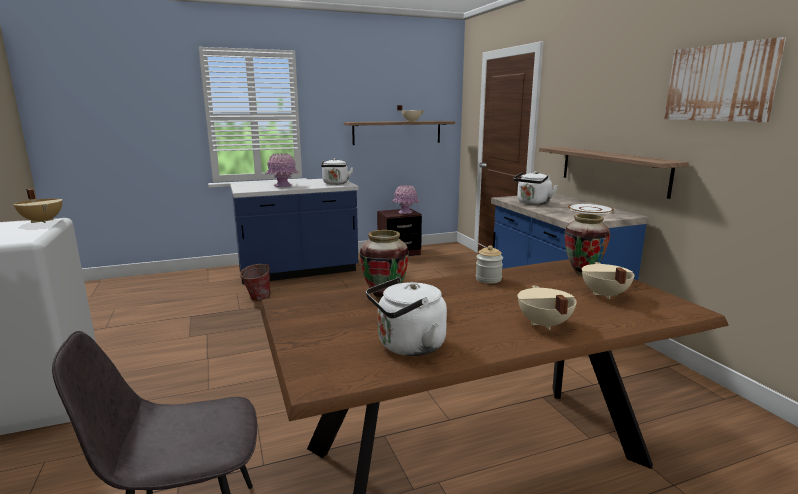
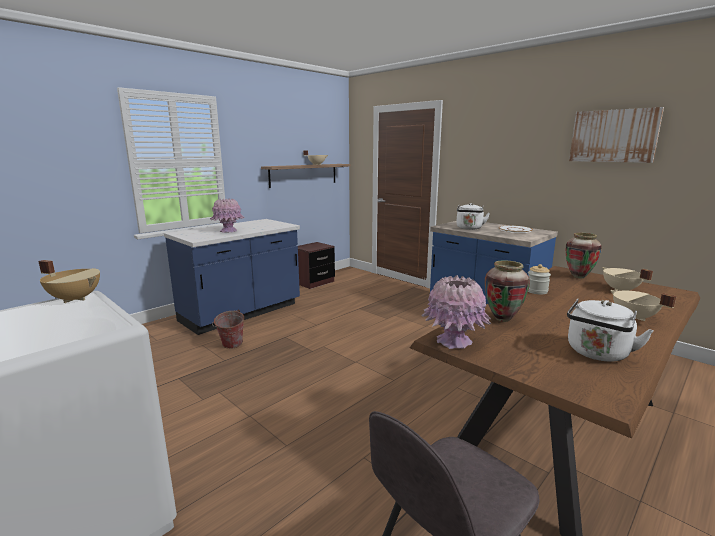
camera: 25 degrees left, 0 degrees up
white kettle [321,158,353,185] -> none
pink vase [392,185,420,214] -> pink vase moved to [421,275,491,349]
shelf [539,147,689,199] -> none

